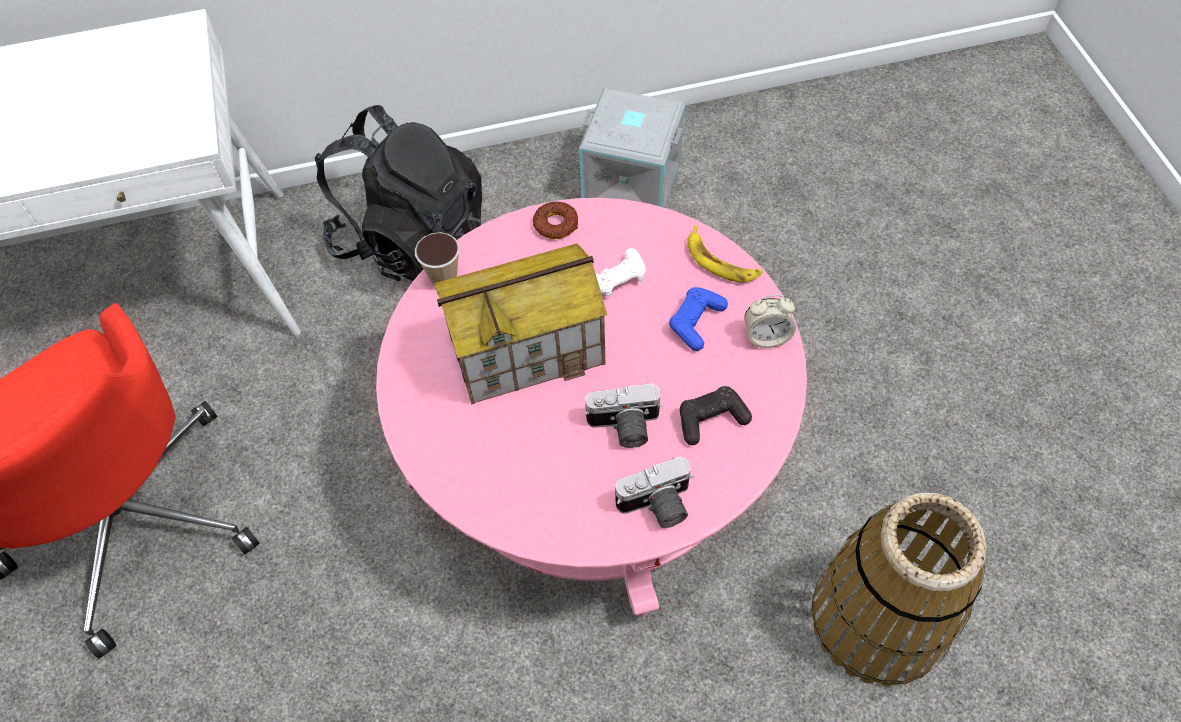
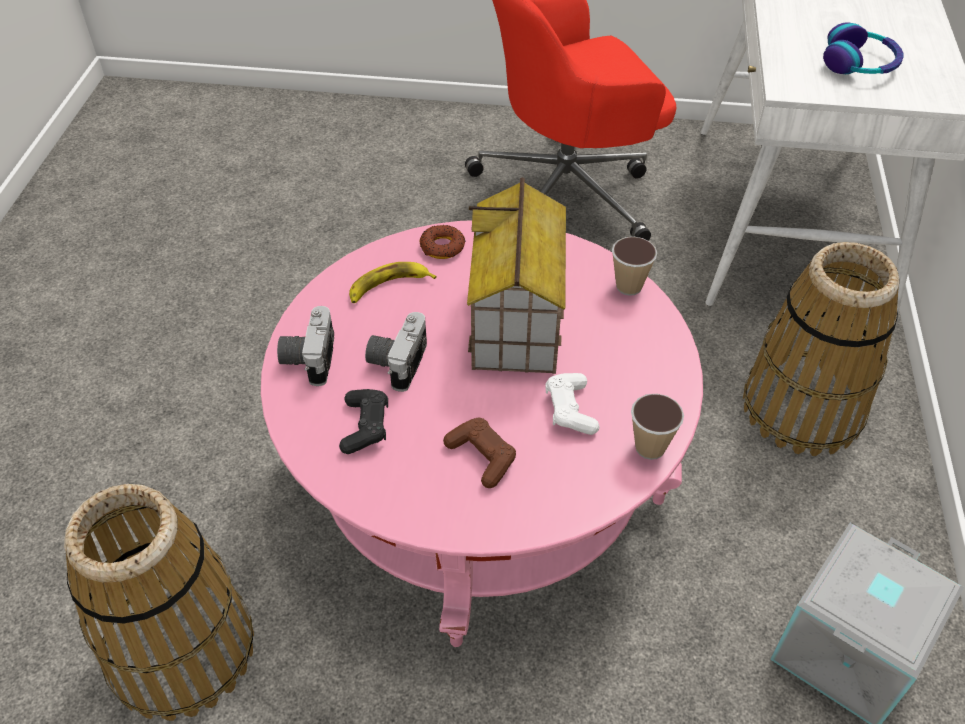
camera: 110 degrees right, 10 degrees down
black backpack [315,105,482,281] -> basket [743,242,900,456]
donut [533,201,578,239] -> donut moved to [420,225,466,259]
blue game controller [669,287,728,351] -> brown game controller [443,418,516,488]
banana [687,225,763,282] -> banana moved to [349,262,437,303]
alarm clock [744,295,796,348] -> none
none -> cup [631,394,684,460]
none -> headphones [823,22,903,74]

